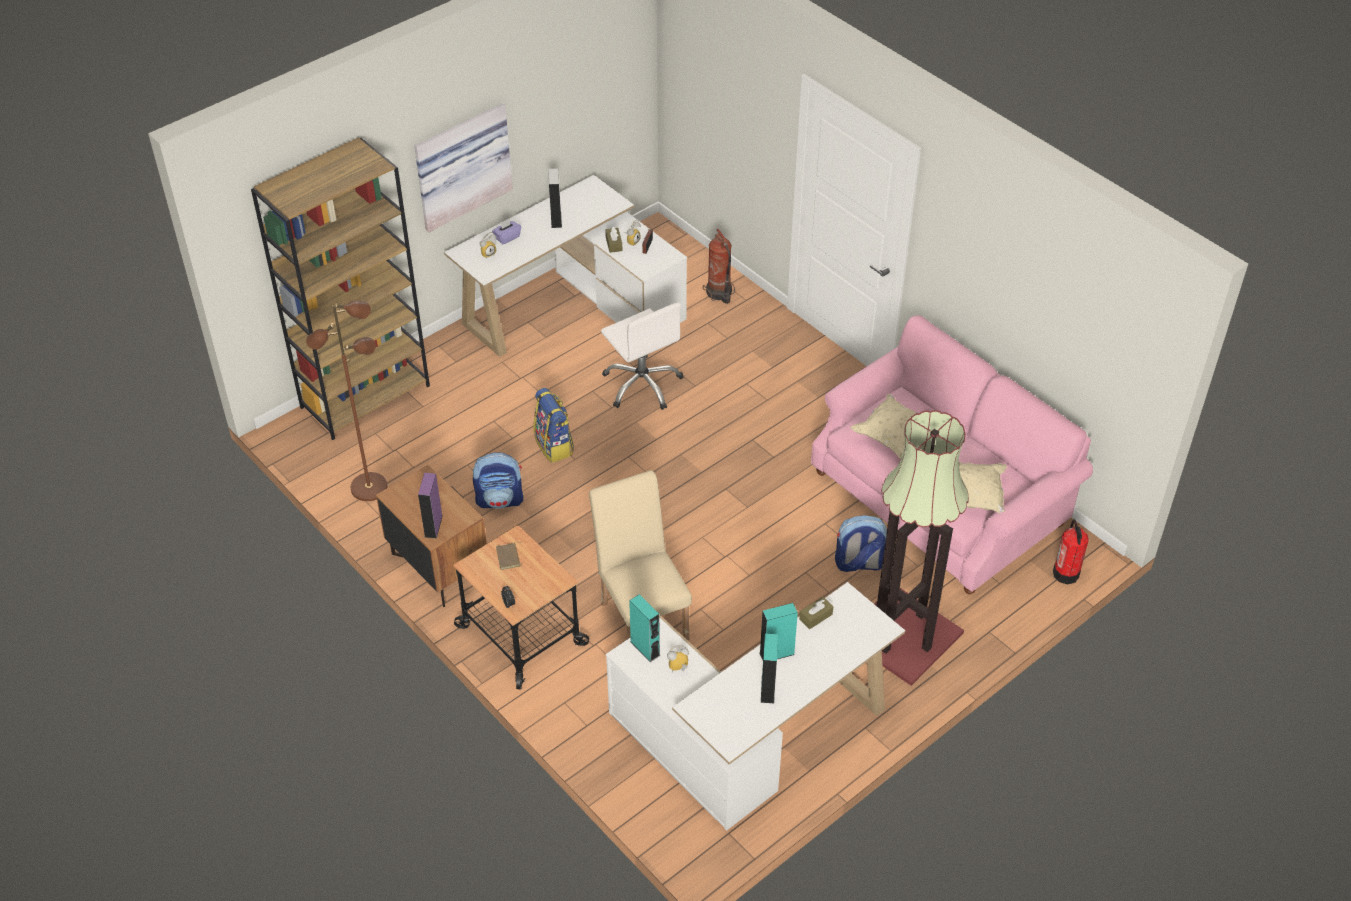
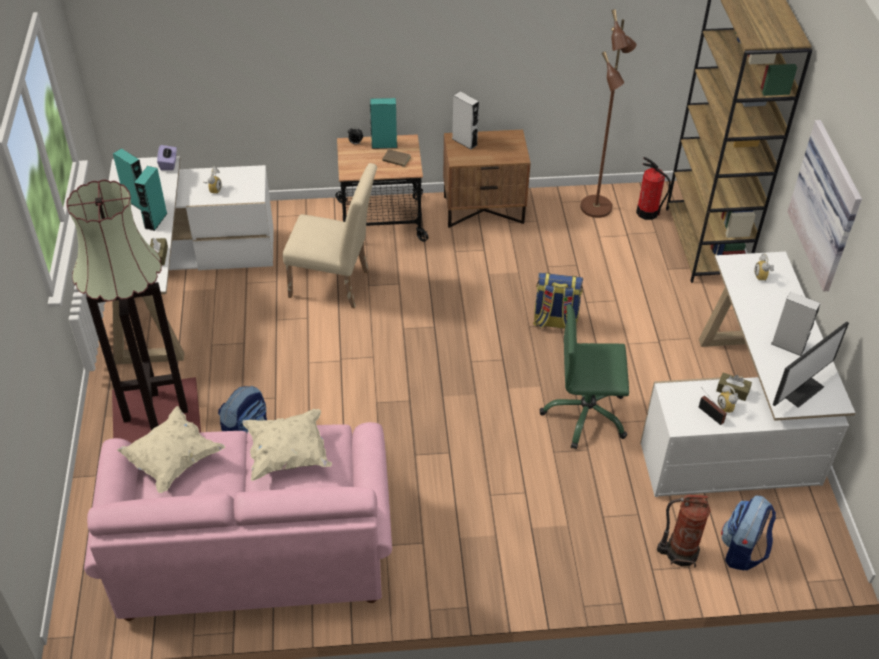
camera: 125 degrees right, 0 degrees up
purple speaker [418,473,443,538] -> grey speaker [452,92,479,150]
backpack [473,452,523,509] -> backpack moved to [721,495,776,570]
purple tissue box [492,219,521,245] -> purple tissue box moved to [157,145,177,170]
white office chair [601,303,683,410] -> green office chair [540,304,629,449]
turquoise speaker [629,594,660,662] -> turquoise speaker moved to [370,98,398,149]
fire extinguisher [1053,519,1089,584] -> fire extinguisher moved to [636,157,671,220]
none -> monitor [773,322,849,408]

